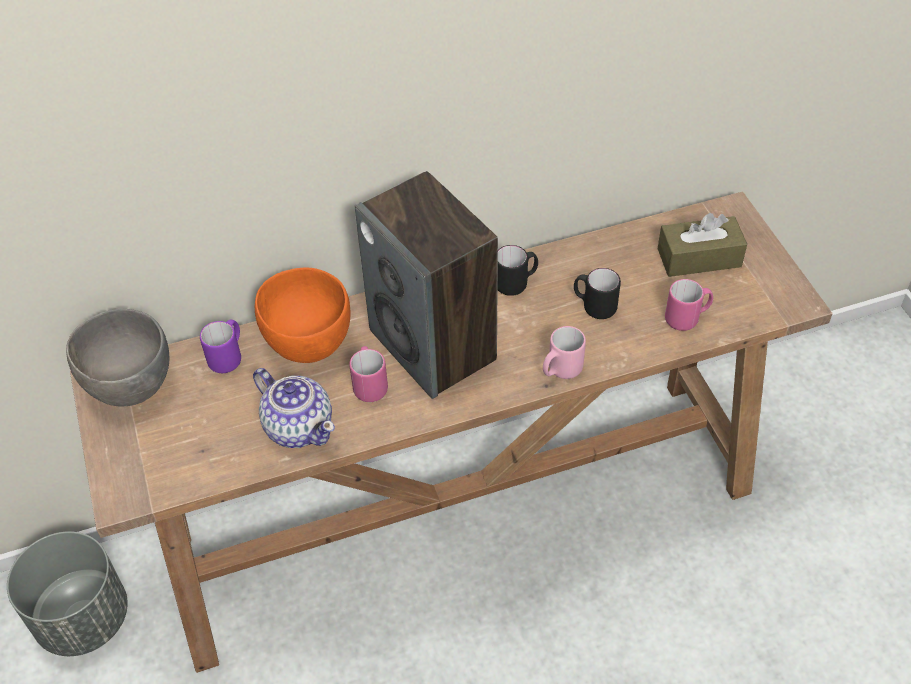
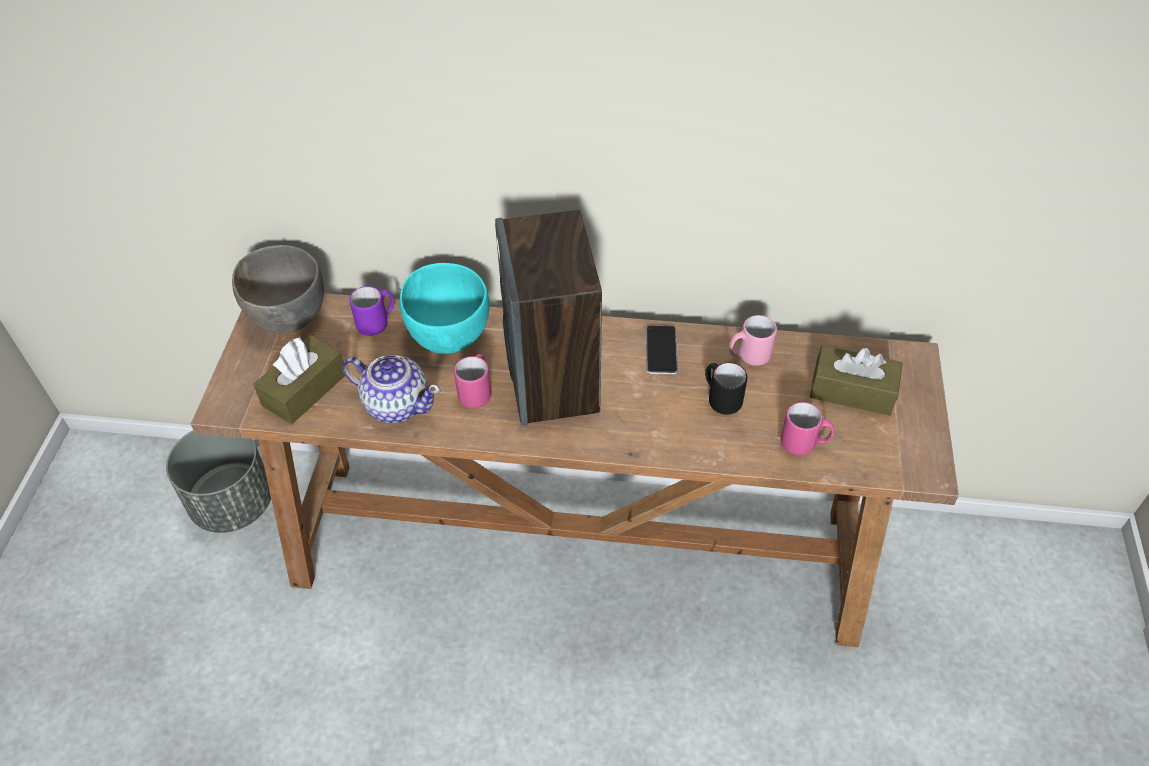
camera: 25 degrees right, 0 degrees up
teapot [253,368,335,448] -> teapot turned 45 degrees counterclockwise [342,355,441,423]
orange bowl [255,268,350,363] -> turquoise bowl [399,263,489,354]
black mug [498,245,538,296] -> phone [646,326,678,374]
pink mug [543,326,586,379] -> pink mug moved to [729,315,777,366]
none -> brown tissue box [253,335,345,424]

